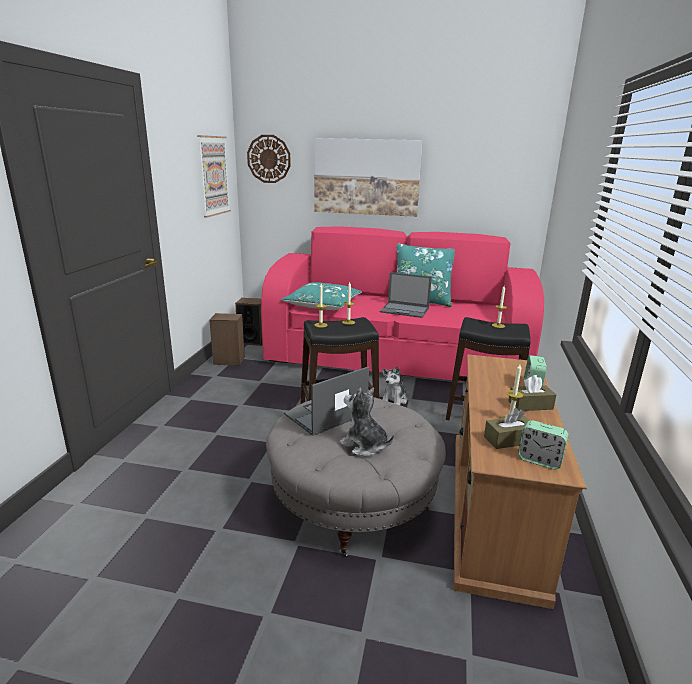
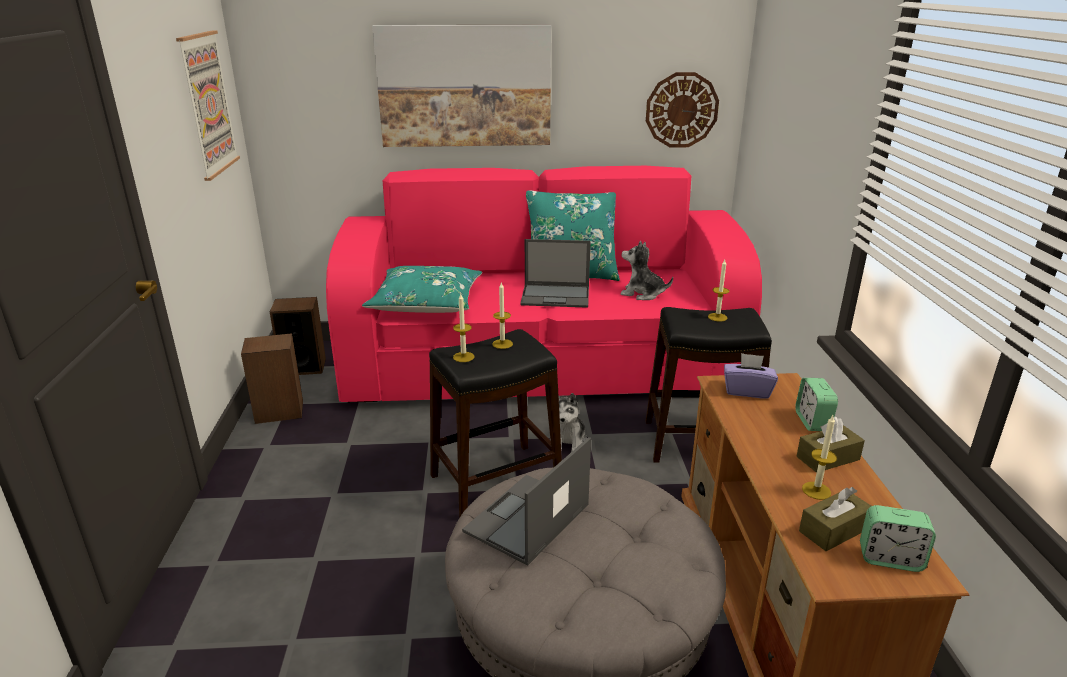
camera: 15 degrees left, 5 degrees up
wall clock [247,135,291,183] -> wall clock moved to [646,72,719,148]
plush toy [339,387,394,456] -> plush toy moved to [621,241,673,300]
none -> purple tissue box [724,353,778,399]

